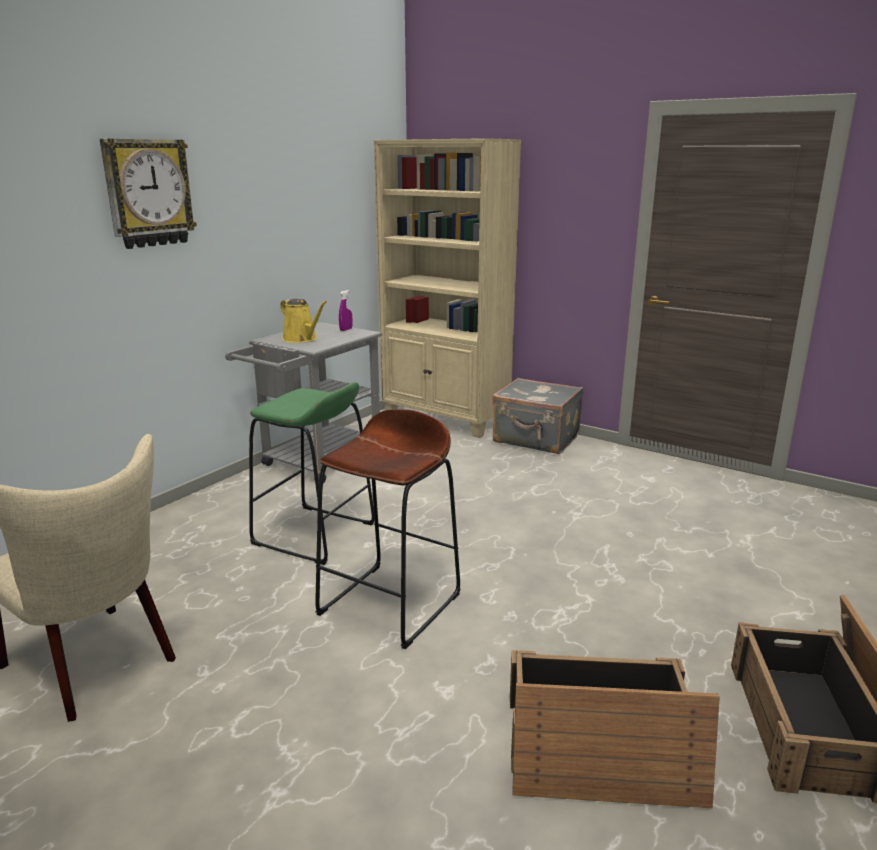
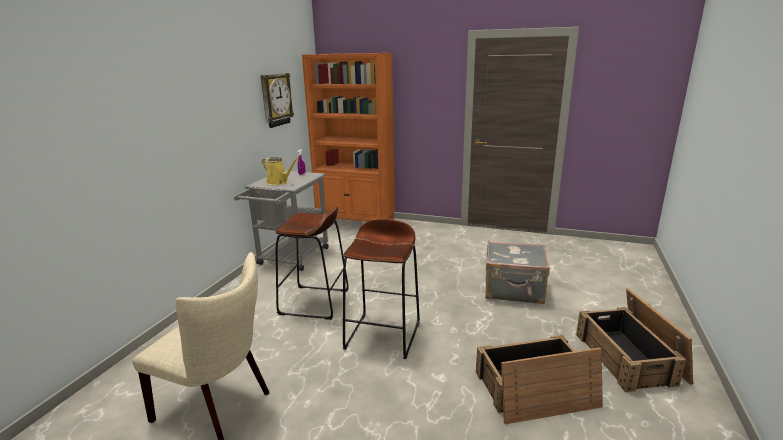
camera: 15 degrees left, 0 degrees up
wall clock [100,138,197,249] -> wall clock moved to [260,73,294,128]
green stool [249,382,375,565] -> brown stool [275,206,348,320]
beige bookcase [374,138,521,438] -> orange bookcase [302,53,395,221]
grey suitcase [492,378,583,454] -> grey suitcase moved to [485,241,550,304]

